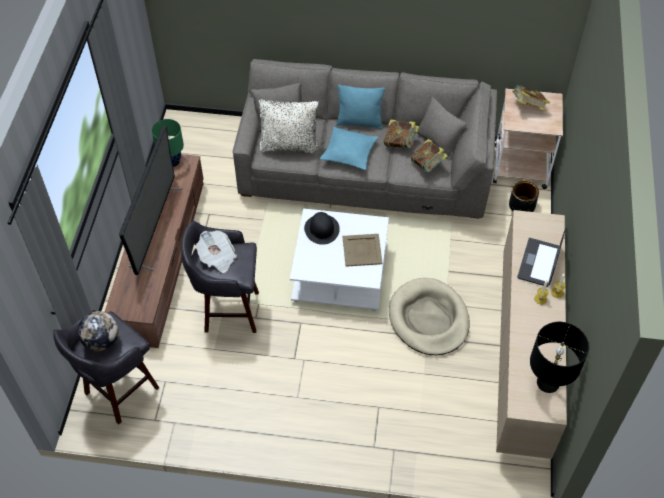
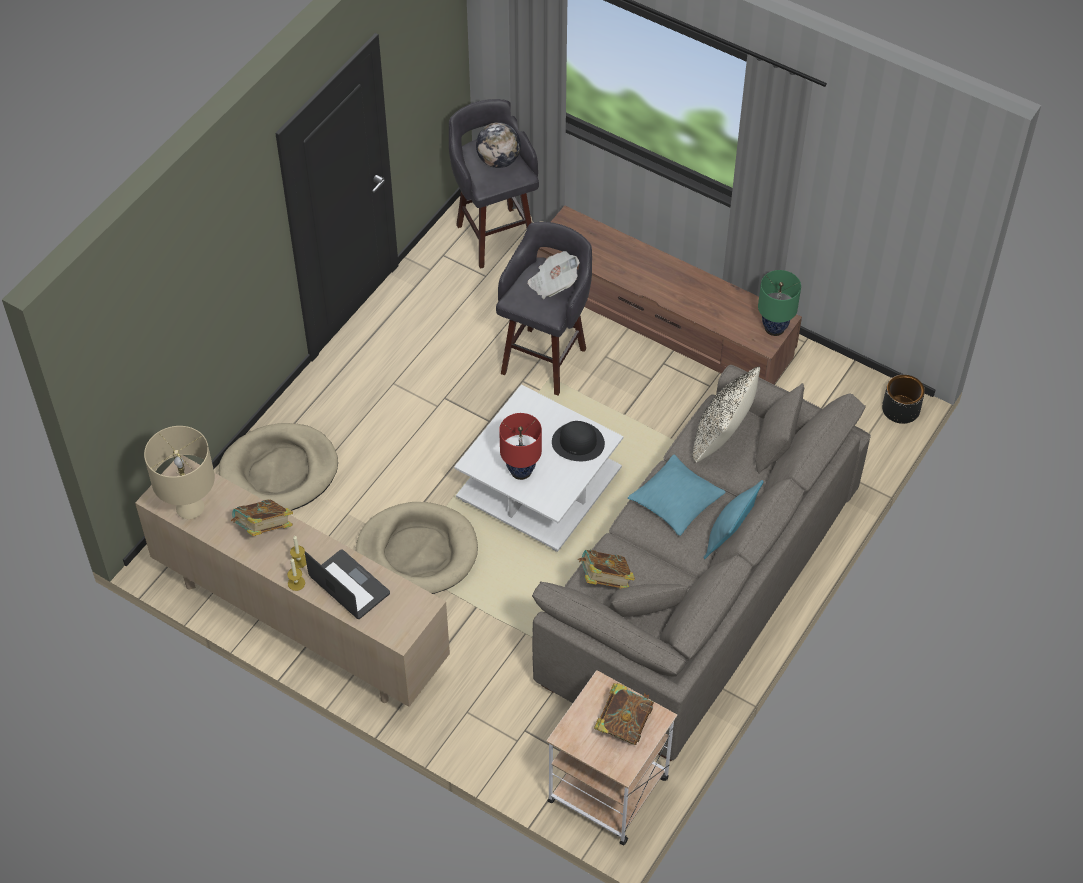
camera: 115 degrees right, 0 degrees up
television [119,126,182,275] -> none
beige tray [343,234,383,267] -> red table lamp [499,413,542,480]
book [383,119,419,149] -> book moved to [231,499,293,536]
black planter [509,181,539,212] -> black planter moved to [882,375,925,424]
black table lamp [530,322,589,393] -> beige table lamp [144,426,215,519]
none -> beige dog bed [219,423,338,511]

